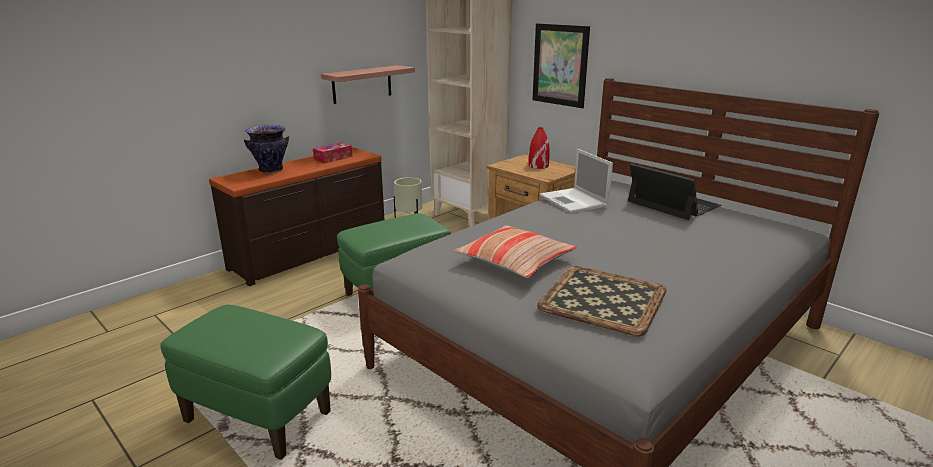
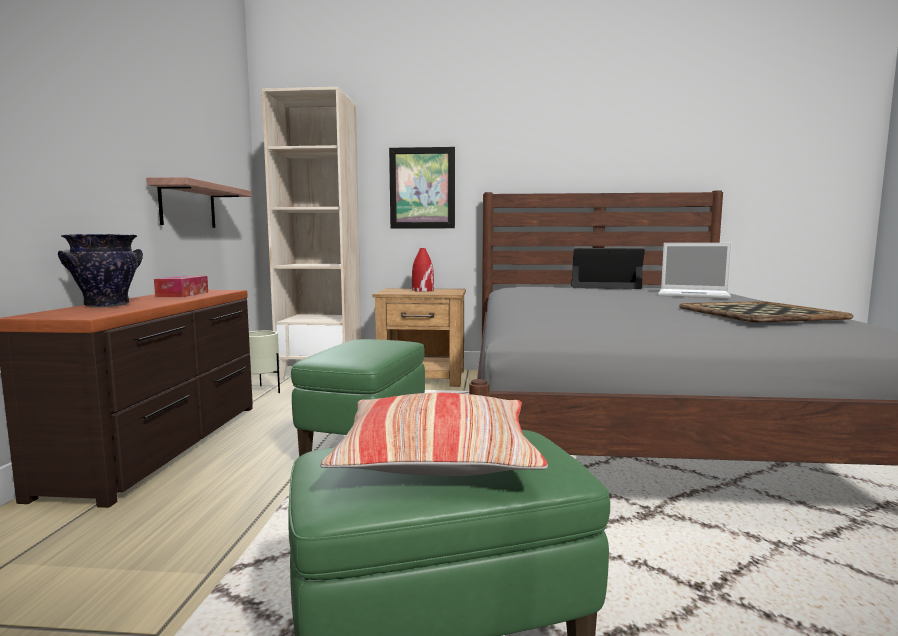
camera: 40 degrees left, 15 degrees down
pillow [455,225,577,278] -> pillow moved to [320,393,548,476]
laptop [540,149,613,213] -> laptop moved to [658,243,732,299]

